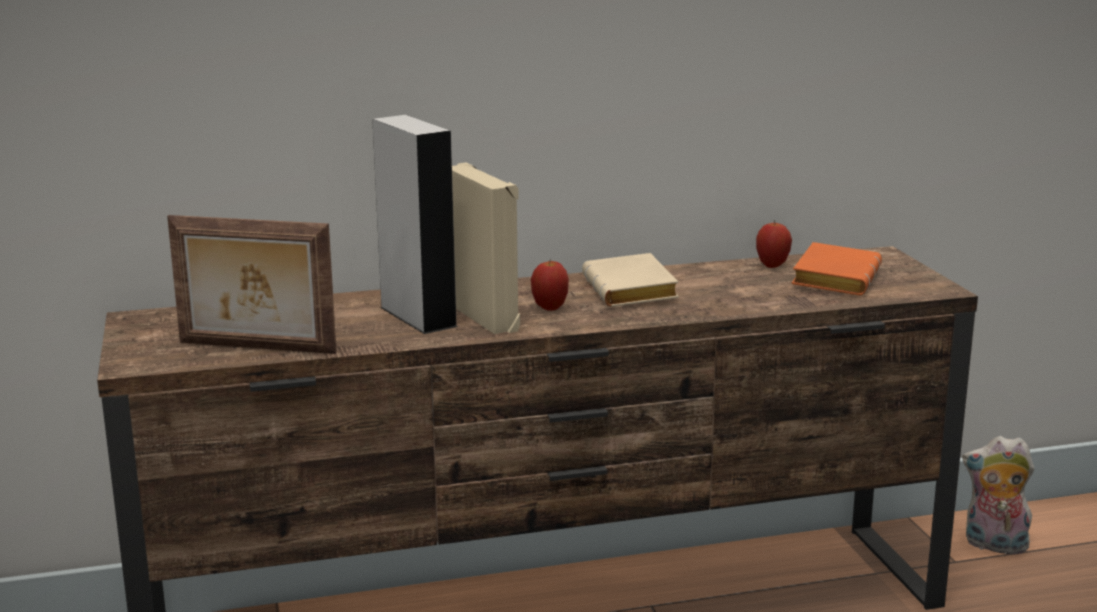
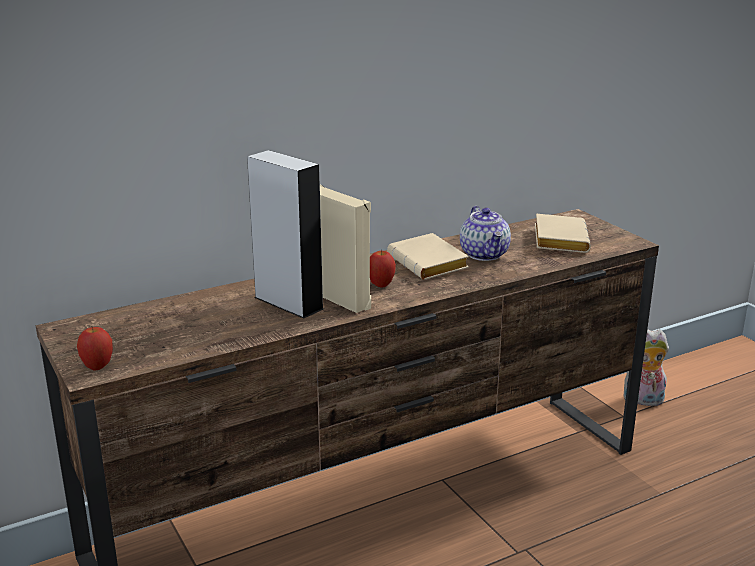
camera: 15 degrees left, 5 degrees up
picture frame [167,215,337,354] -> none
apple [756,220,792,268] -> apple moved to [77,327,113,370]
orange book [791,242,882,296] -> beige book [535,214,591,253]
none -> teapot [460,206,511,261]

